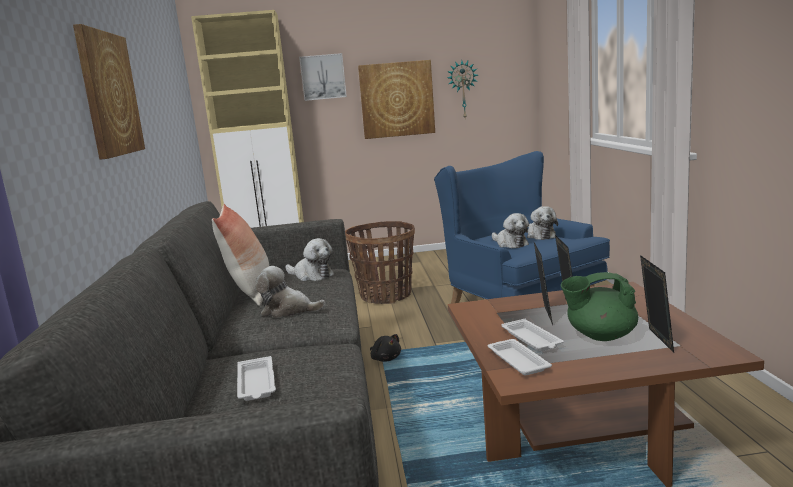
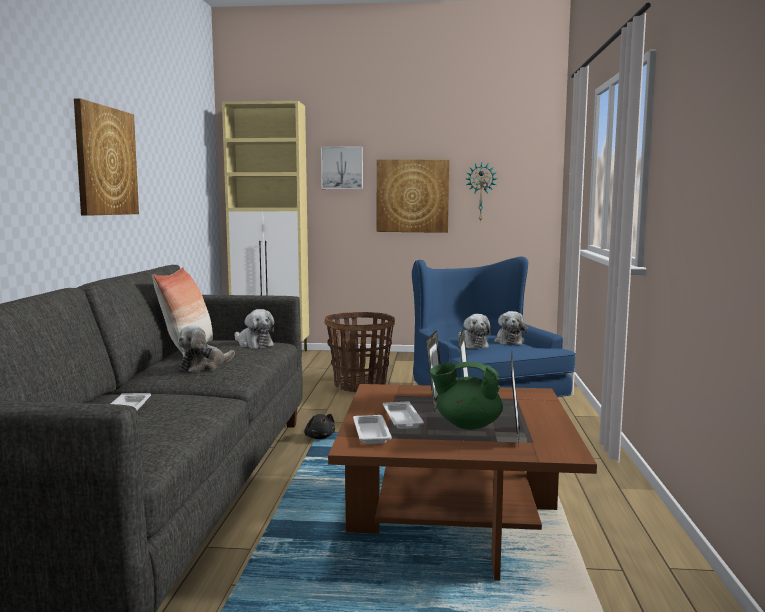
camera: 10 degrees right, 5 degrees down
plush toy [256,266,326,318] -> plush toy turned 75 degrees counterclockwise [178,326,235,373]

